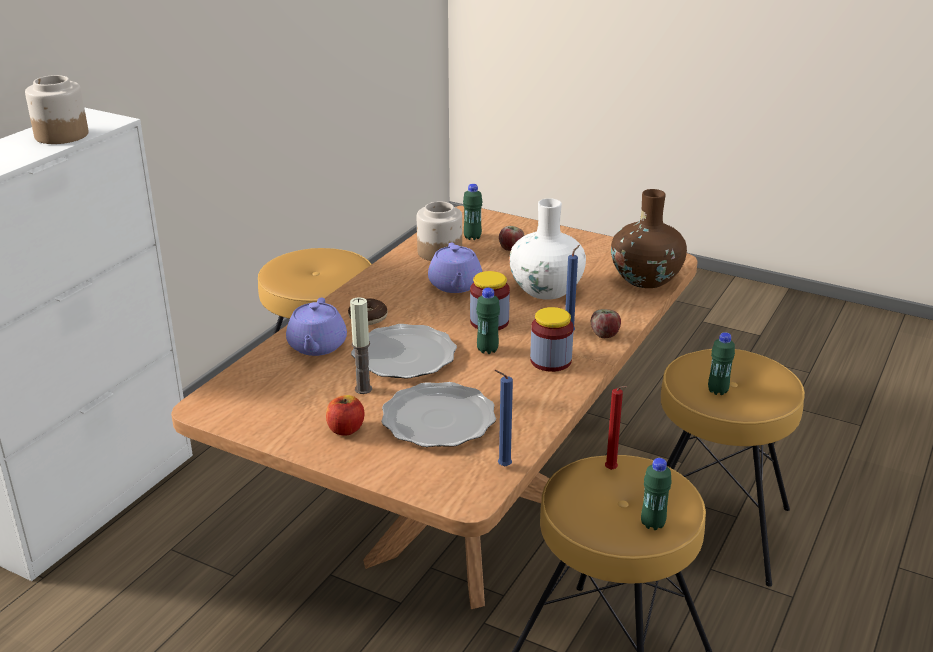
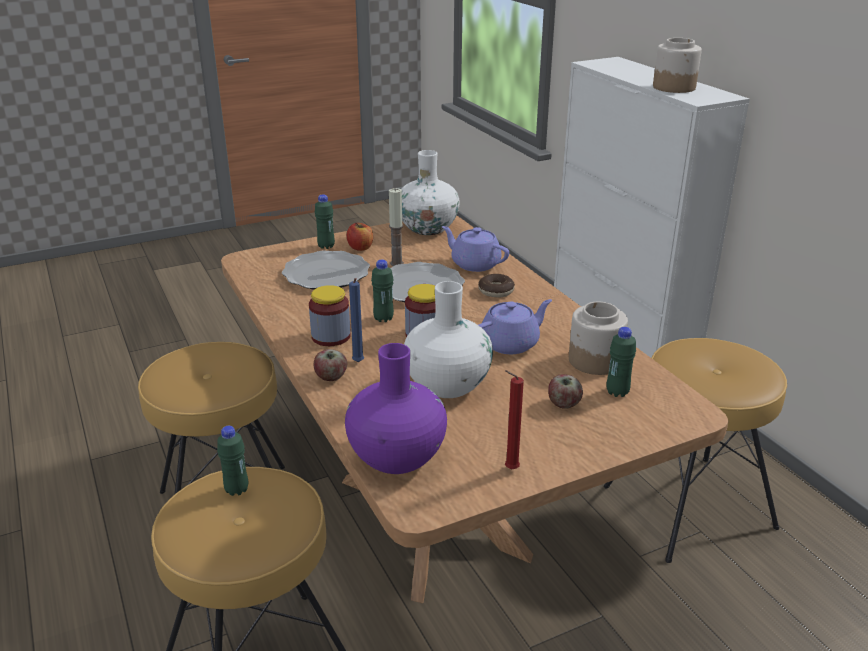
camera: 125 degrees right, 0 degrees up
purple teapot [428,243,482,293] -> purple teapot turned 120 degrees clockwise [478,299,552,354]
blue candle [494,370,513,467] -> none
red candle [605,386,627,470] -> red candle moved to [505,370,524,469]
brown vase [611,189,687,288] -> purple vase [345,343,447,474]
green bottle [641,458,672,530] -> green bottle moved to [315,194,335,249]
none -> white vase [401,150,459,235]

